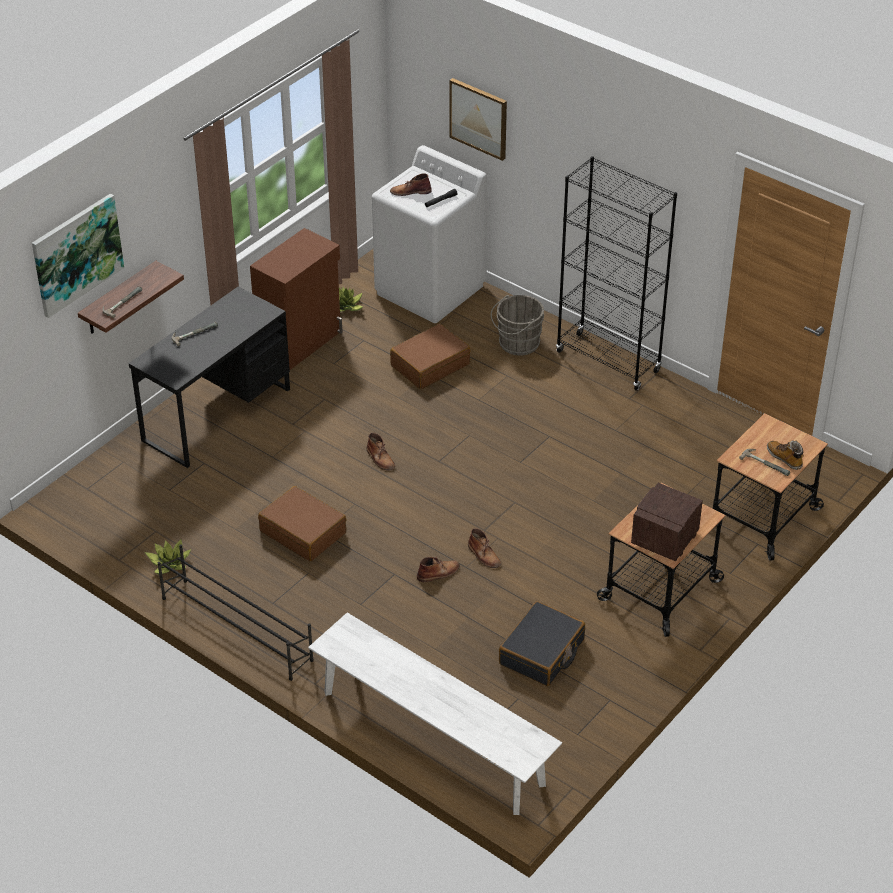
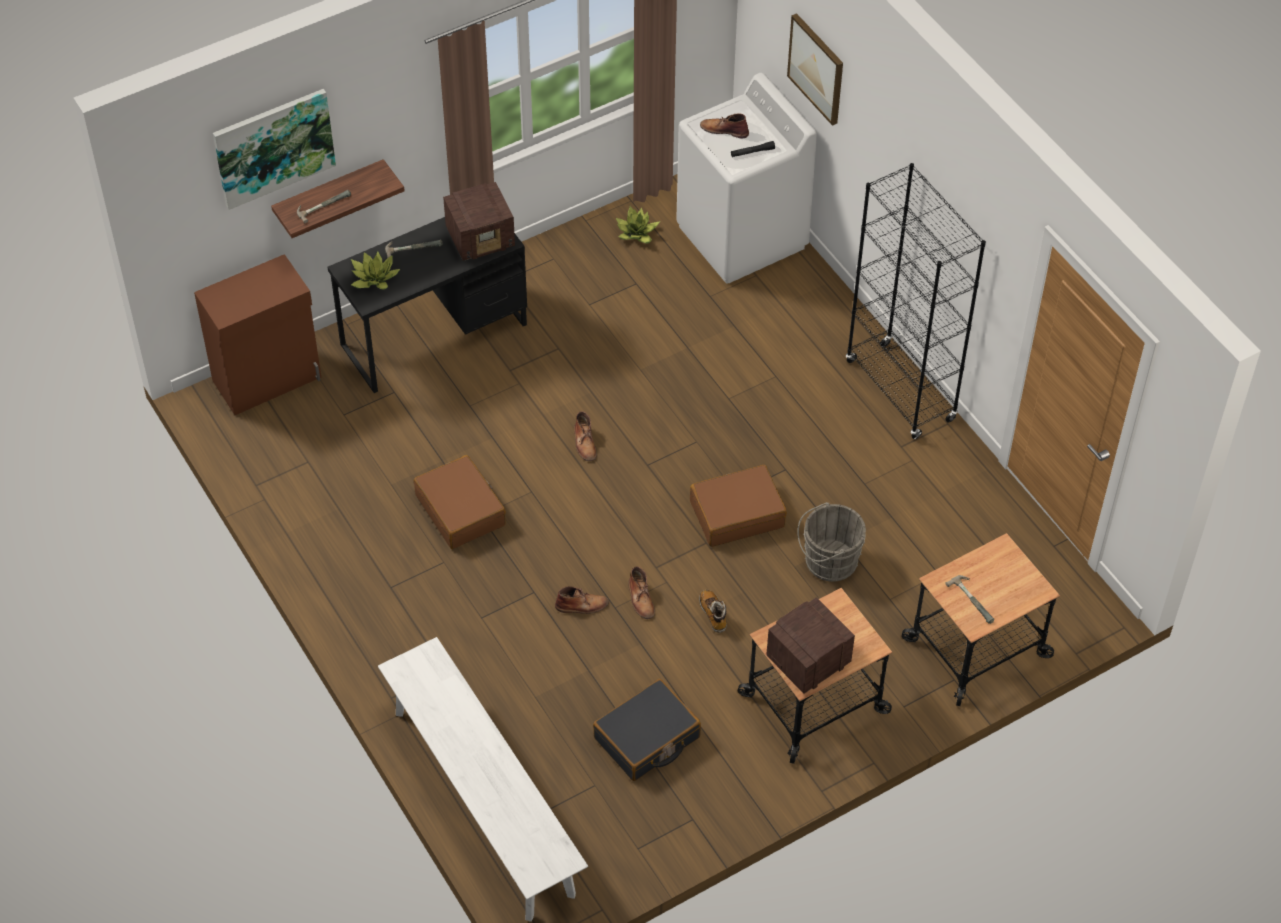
camera: 20 degrees right, 10 degrees up
potted plant [145,540,191,574] -> potted plant moved to [351,252,400,290]
black shoe rack [158,545,314,681] -> none
brown cabinet [250,228,342,370] -> brown cabinet moved to [194,254,321,415]
brown suitcase [390,324,471,389] -> brown suitcase moved to [690,465,787,547]
grey bucket [491,295,544,356] -> grey bucket moved to [797,502,866,582]
boot [767,440,804,470] -> boot moved to [699,590,727,633]
none -> radio [443,182,515,261]

